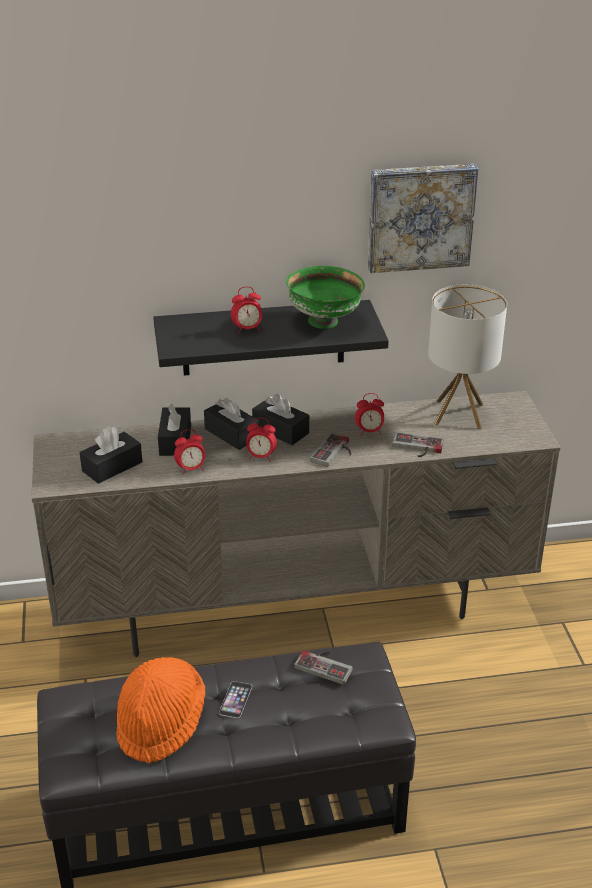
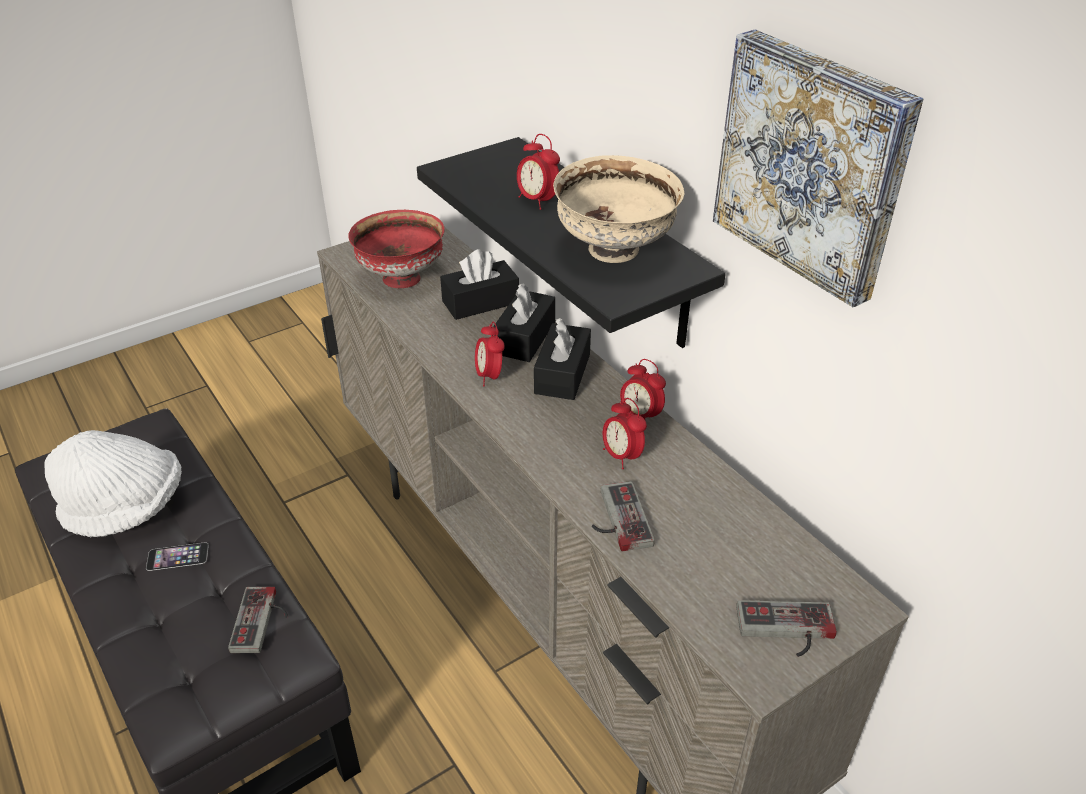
camera: 65 degrees right, 5 degrees up
black tissue box [80,427,143,484] -> red bowl [349,210,445,288]
orange hat [116,657,205,764] -> white hat [44,430,182,537]
alarm clock [174,429,205,475] -> alarm clock moved to [620,359,666,421]
green bowl [286,266,365,329] -> beige bowl [553,155,684,263]
game controller [310,433,351,467] -> game controller moved to [736,600,837,657]
table lamp [428,284,507,429] -> none

